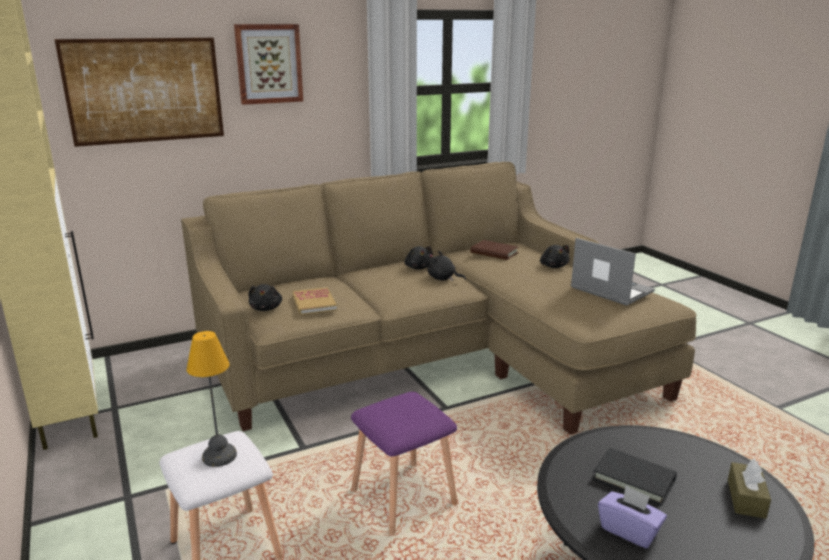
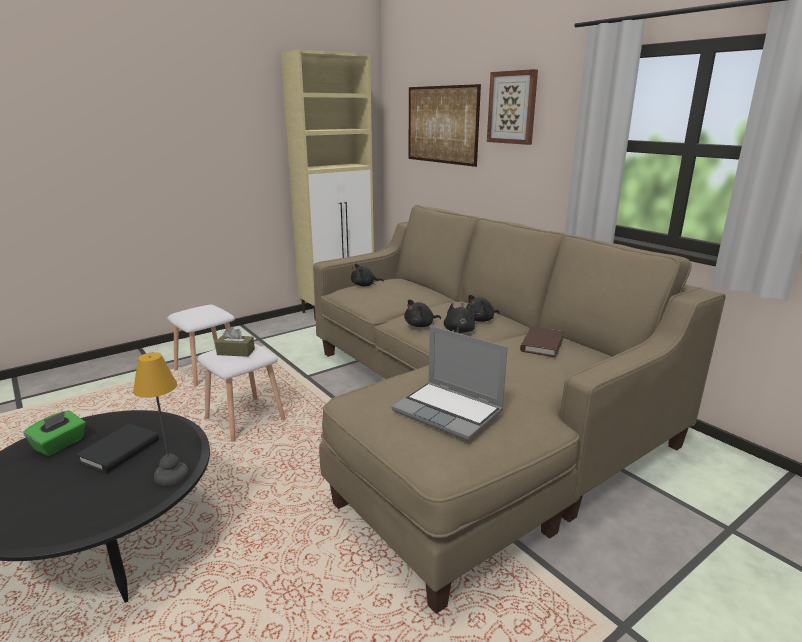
camera: 80 degrees right, 0 degrees up
table lamp [187,331,237,467] -> table lamp moved to [133,352,189,485]
book [292,287,337,315] -> none
purple stool [351,392,458,535] -> white stool [197,343,286,442]
black plush toy [540,245,570,268] -> black plush toy moved to [404,299,441,327]
laptop [571,238,655,306] -> laptop turned 90 degrees clockwise [392,326,508,441]
purple tissue box [598,485,667,548] -> green tissue box [23,410,86,456]
brown tissue box [728,459,771,519] -> brown tissue box moved to [215,327,255,357]

